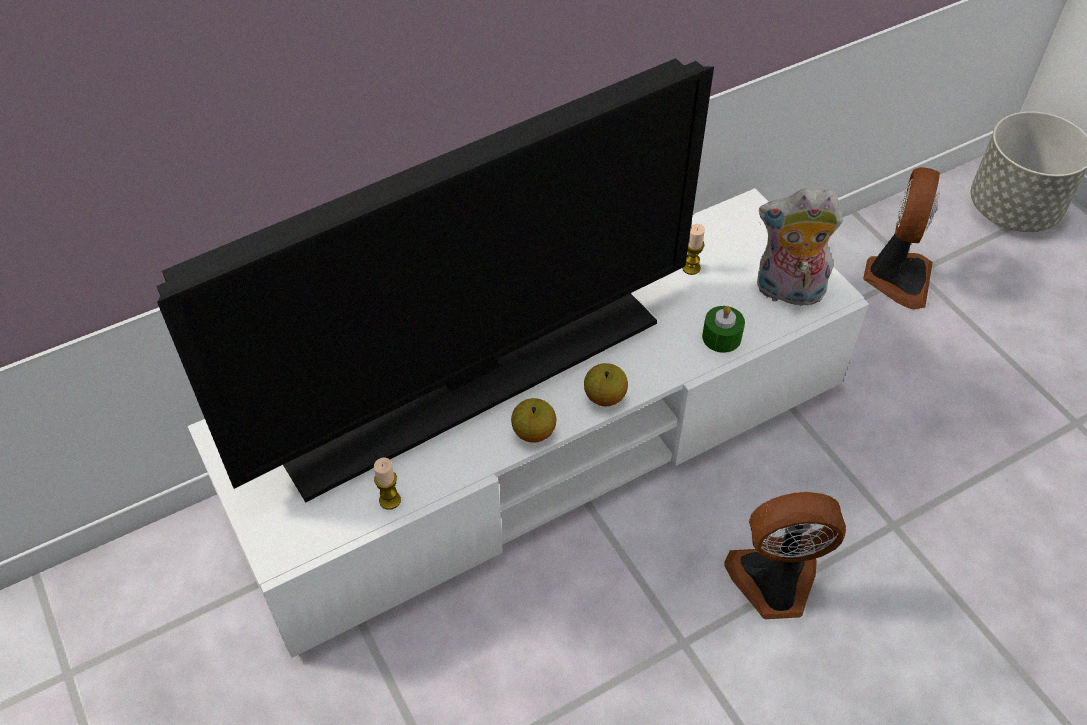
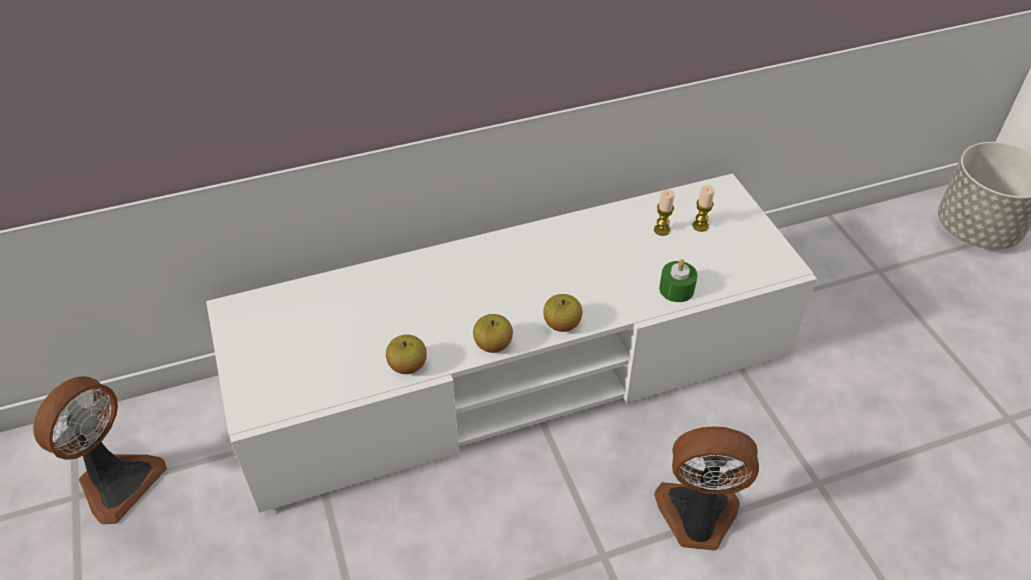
camera: 10 degrees right, 5 degrees down
television [156,58,714,503] -> none
candle [374,457,401,510] -> candle moved to [692,185,715,232]
plush toy [757,189,842,306] -> none
fan [863,167,940,310] -> fan moved to [33,376,167,525]
none -> apple [386,335,427,374]

